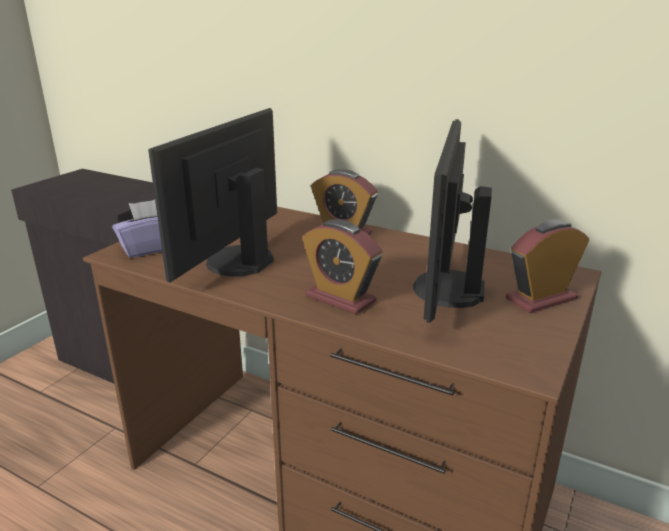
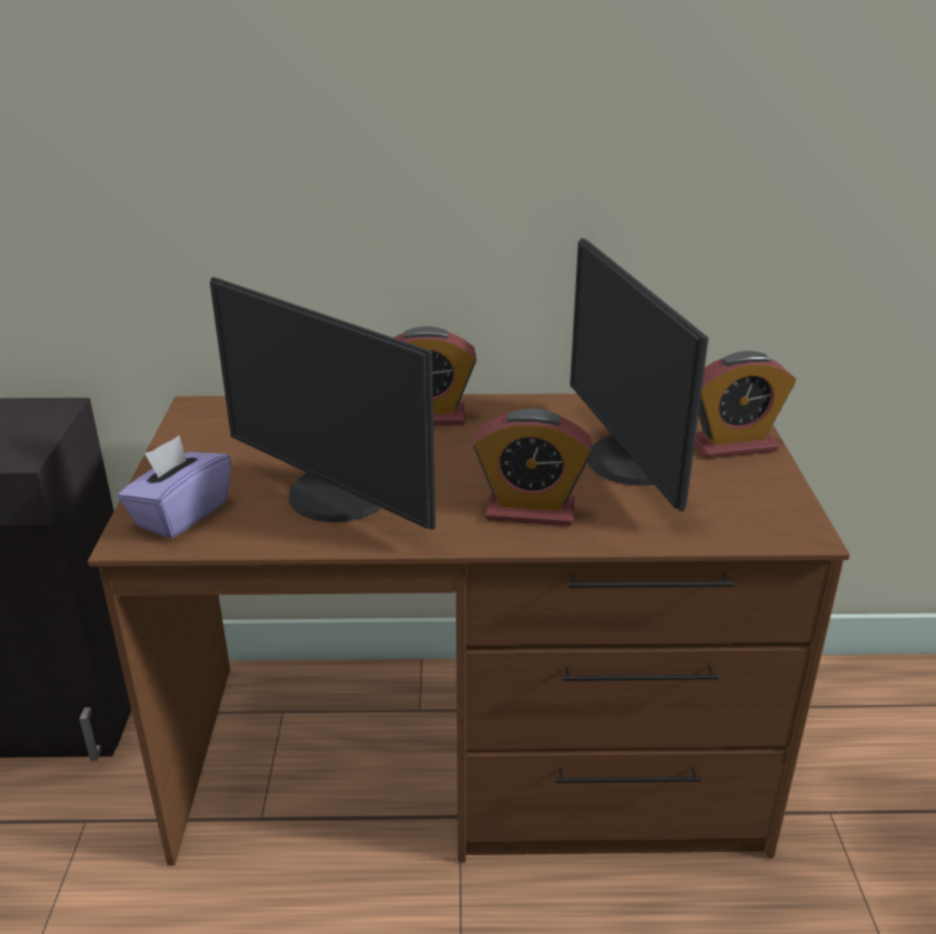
camera: 30 degrees left, 5 degrees up
monitor [148,108,277,282] -> monitor turned 45 degrees counterclockwise [210,277,436,530]
alarm clock [506,220,589,313] -> alarm clock turned 135 degrees counterclockwise [695,351,796,459]

